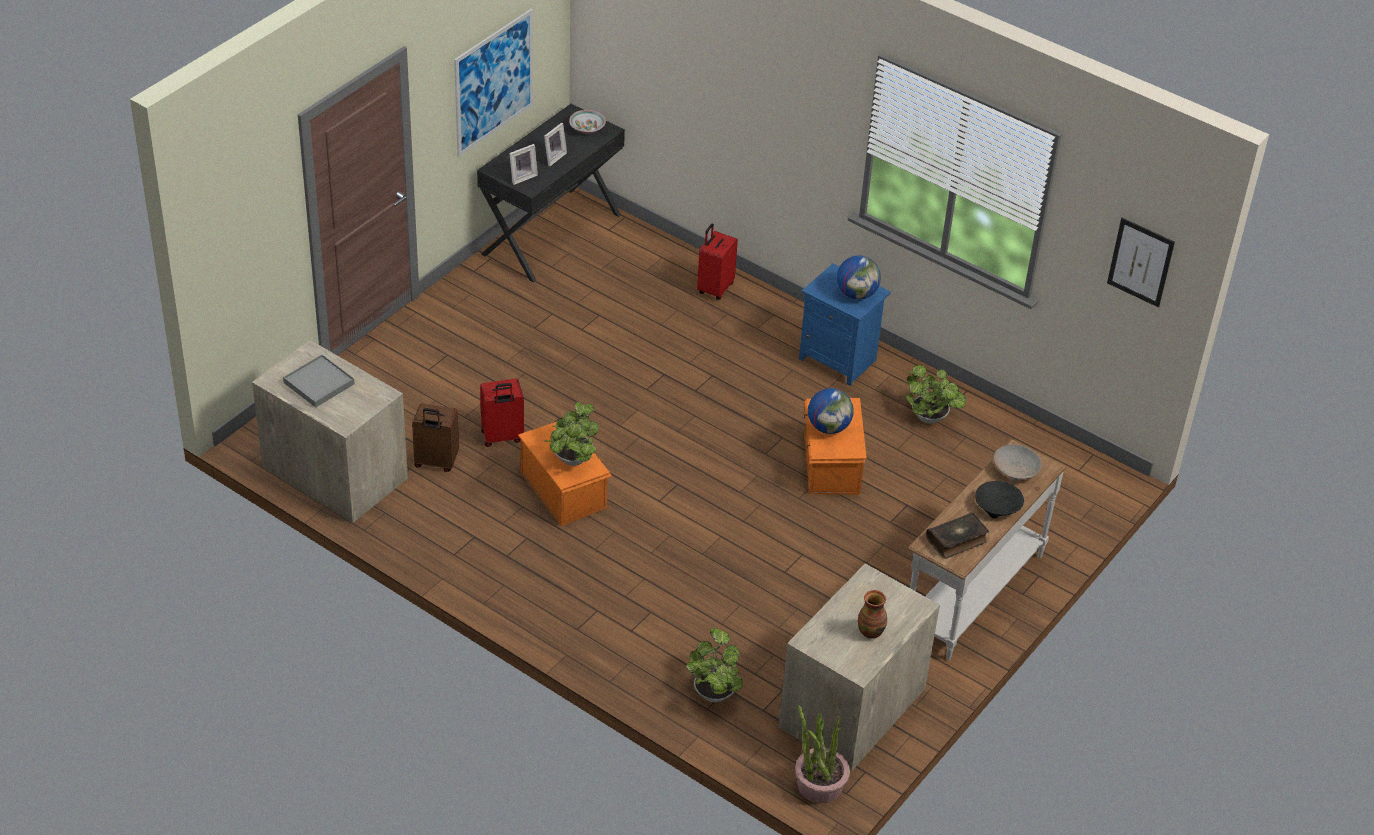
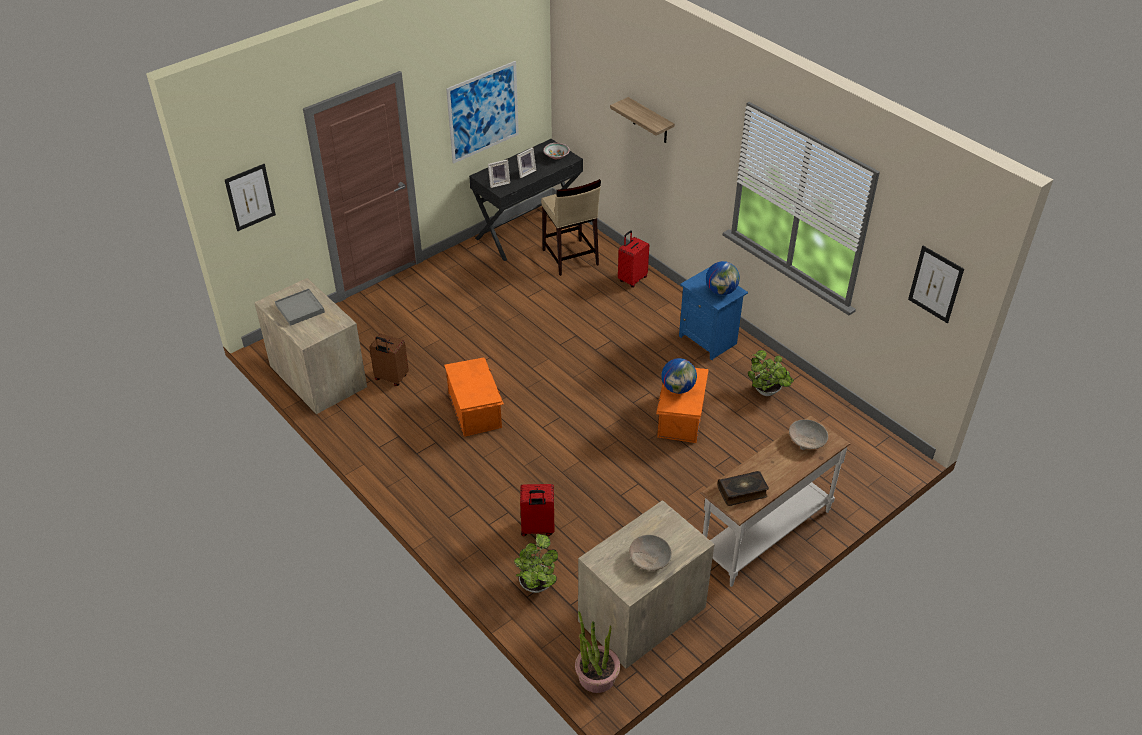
camera: 15 degrees right, 0 degrees up
red suitcase [480,379,524,447] -> red suitcase moved to [520,484,554,536]
potted plant [545,402,598,466] -> none
vase [858,590,887,639] -> beige bowl [629,535,672,571]
black bowl [975,481,1024,518] -> none
none -> picture [225,164,276,231]
none -> beige stool [541,179,601,276]
none -> shelf [610,97,675,143]

